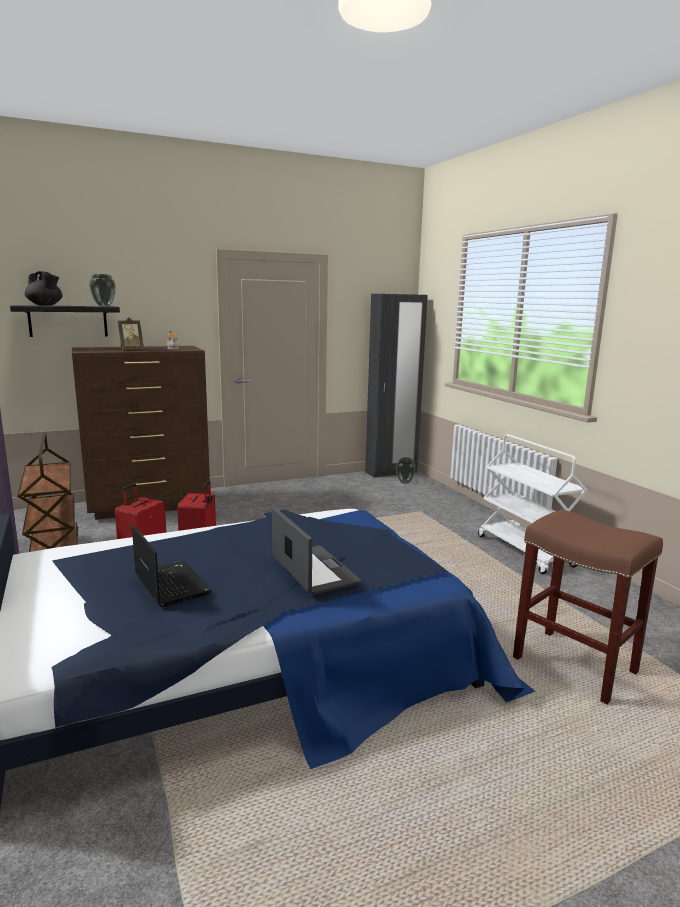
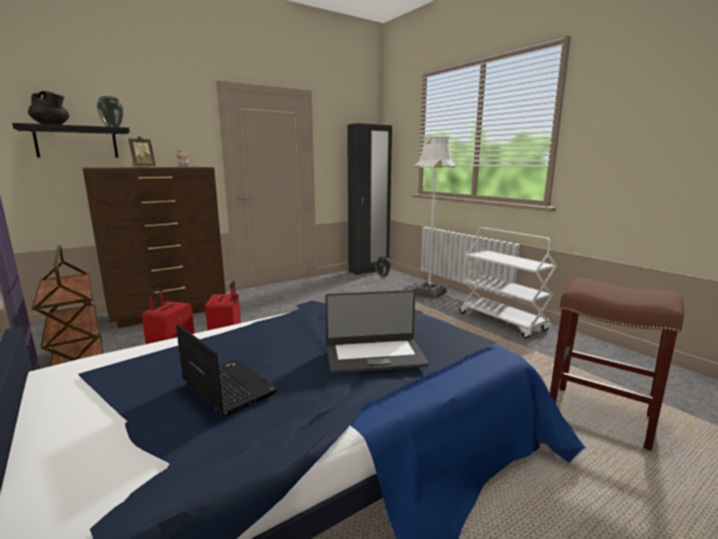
camera: 10 degrees left, 0 degrees up
laptop [272,507,362,595] -> laptop turned 120 degrees clockwise [325,290,429,374]
none -> white floor lamp [412,136,456,300]

